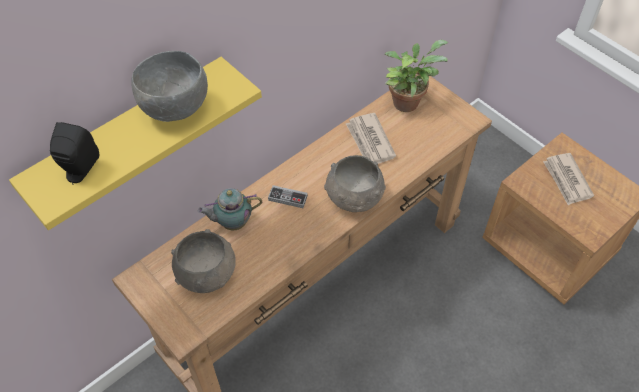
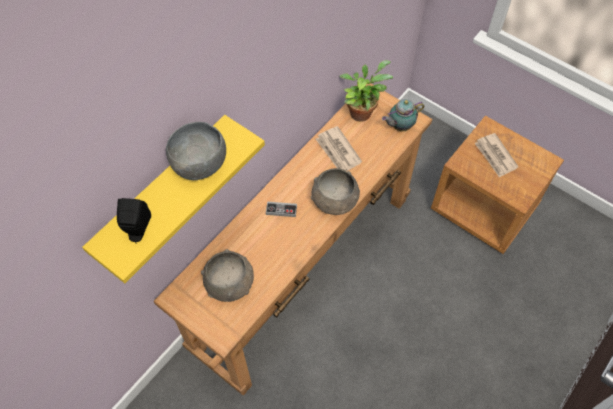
camera: 10 degrees left, 5 degrees up
teapot [198,188,262,231] -> teapot moved to [382,99,425,131]

